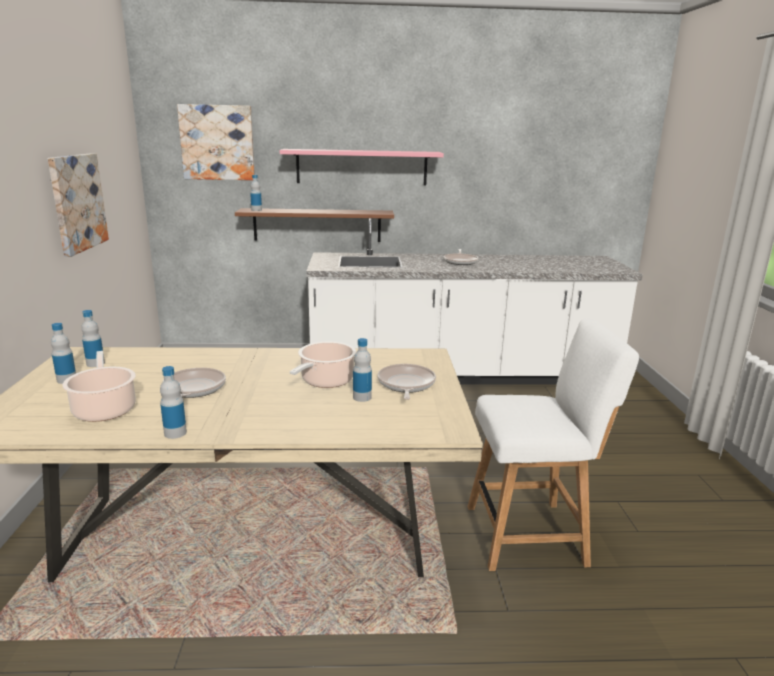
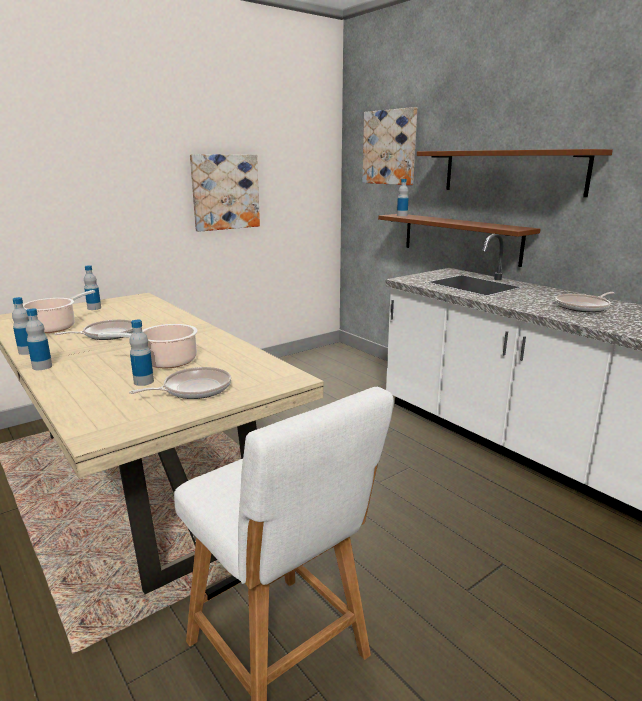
camera: 55 degrees right, 0 degrees up
bottle [81,310,105,367] -> bottle moved to [26,308,52,370]
pink shelf [280,149,444,185] -> brown shelf [417,149,613,197]

